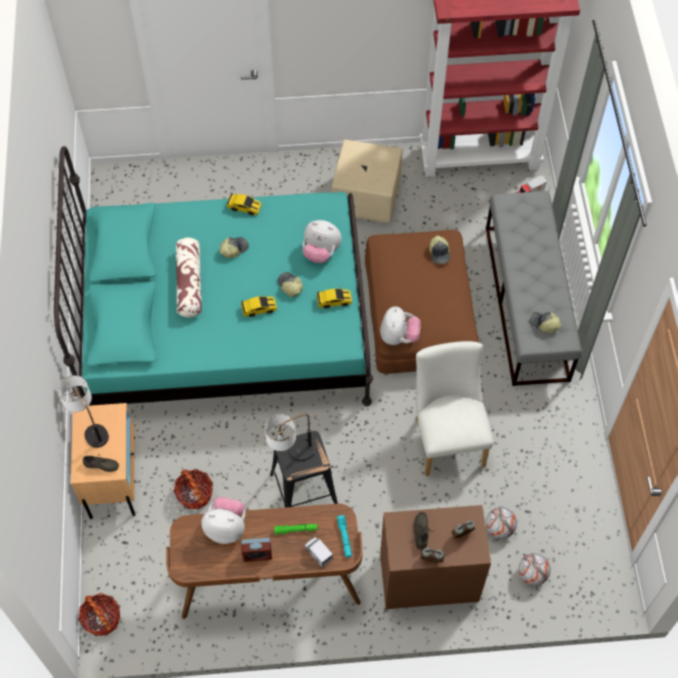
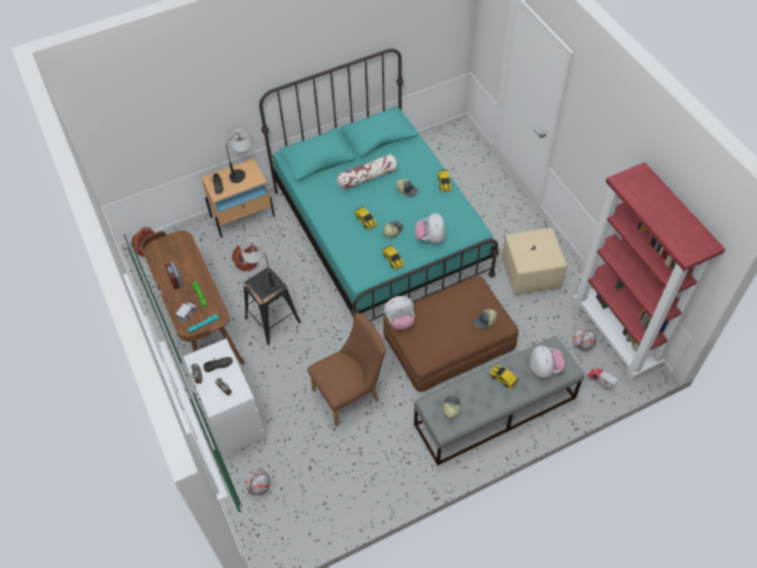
camera: 70 degrees right, 5 degrees down
plush toy [201,497,245,544] -> plush toy moved to [530,345,565,378]
brown dresser [380,505,491,609] -> white dresser [183,338,266,456]
white chair [415,341,493,476] -> brown chair [307,313,386,427]
football [486,507,517,539] -> football moved to [573,328,596,351]
none -> toy car [489,365,519,389]

